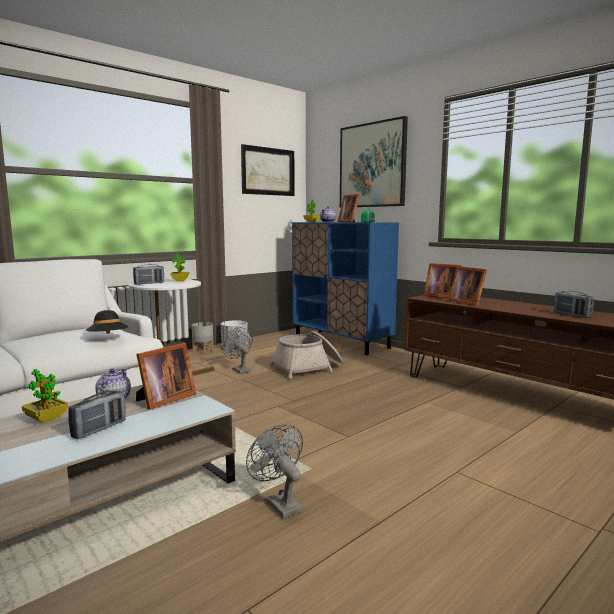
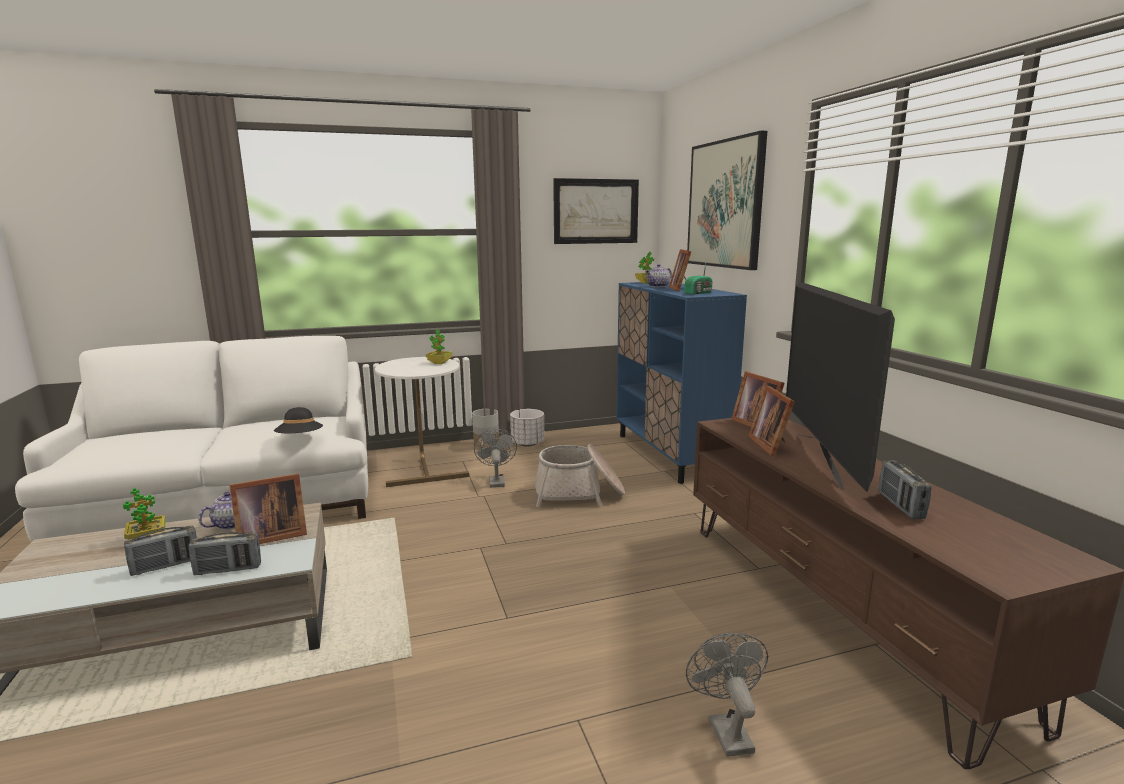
camera: 25 degrees right, 5 degrees up
radio [133,264,164,285] -> radio moved to [188,532,261,575]
grey fan [246,424,303,519] -> grey fan moved to [686,633,768,757]
none -> television [786,281,895,492]

